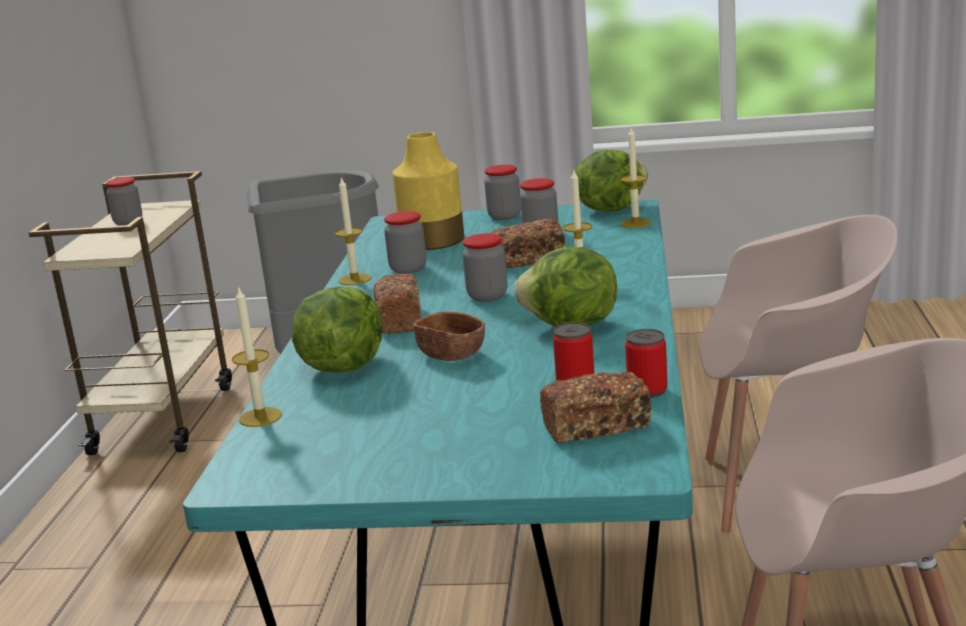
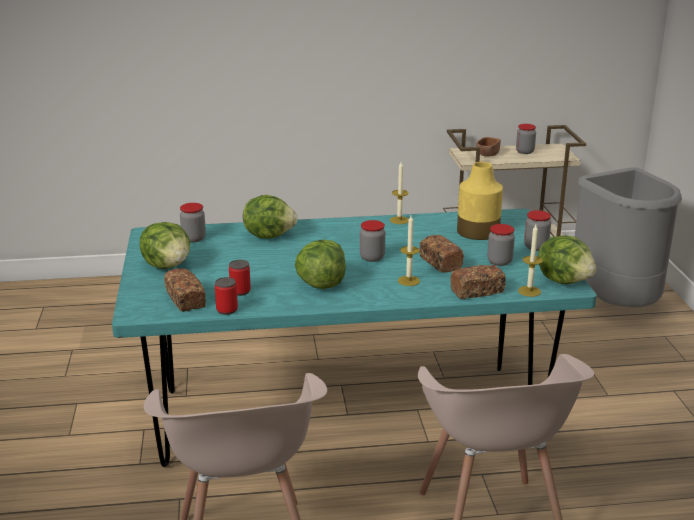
camera: 75 degrees right, 5 degrees up
candle [232,286,282,427] -> none
bread [373,274,421,334] -> bread moved to [450,265,506,299]
jar [384,211,426,274] -> jar moved to [180,203,206,242]
brown bowl [413,311,485,361] -> brown bowl moved to [476,137,501,157]
none -> lettuce [140,222,190,269]

